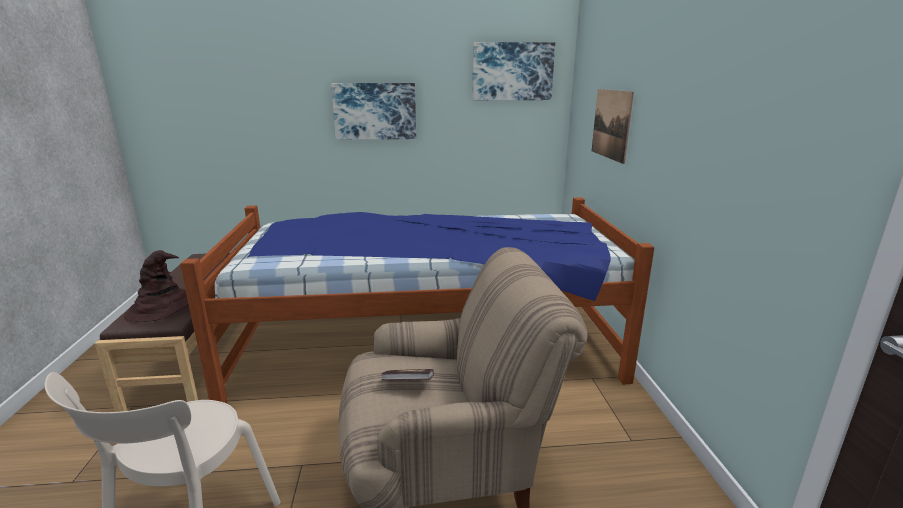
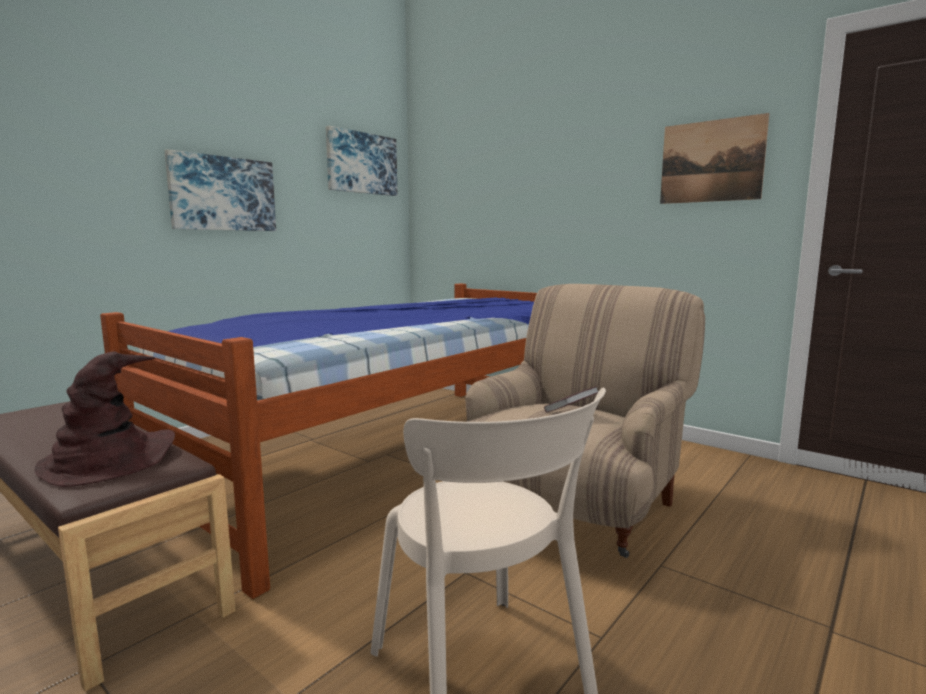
camera: 45 degrees left, 10 degrees down
picture [592,89,634,164] -> picture moved to [660,113,769,204]

